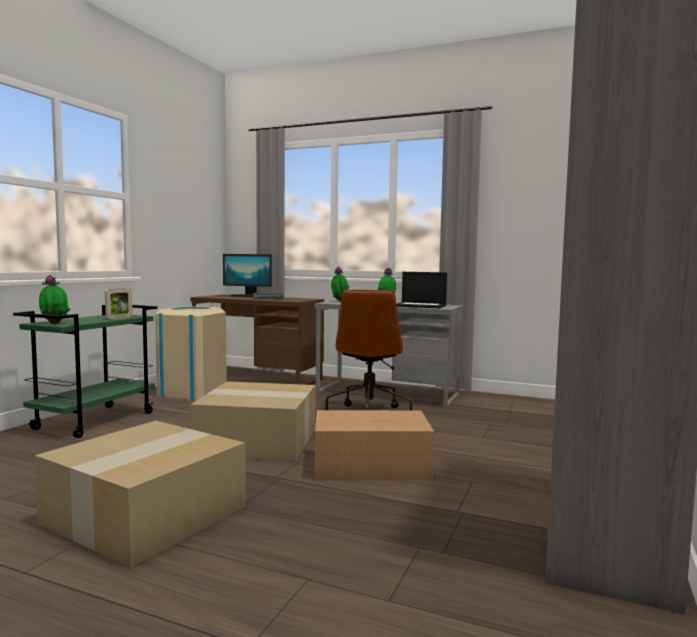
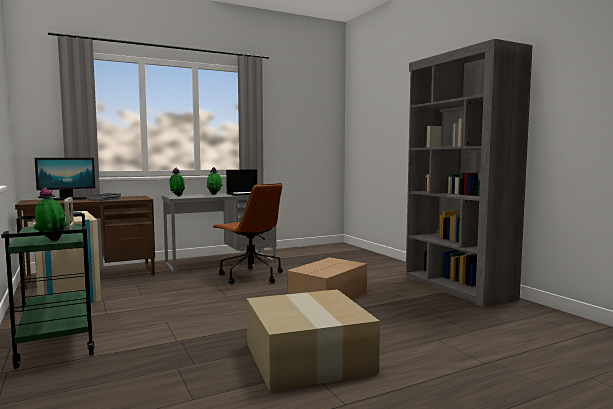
camera: 50 degrees left, 0 degrees up
cardboard box [190,381,316,462] -> none

